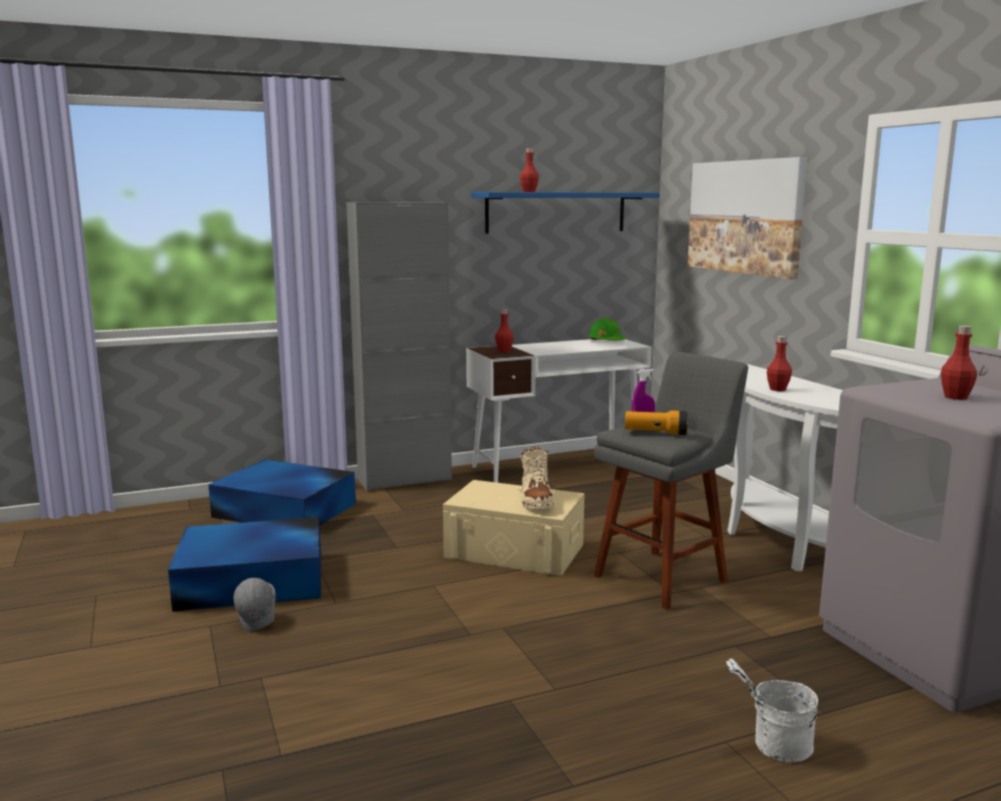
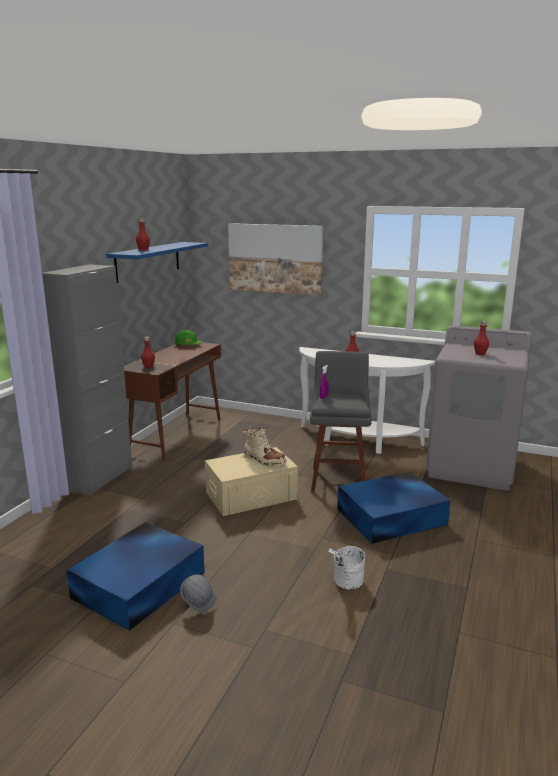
camera: 45 degrees left, 5 degrees up
blue storage box [208,459,356,525] -> blue storage box moved to [337,472,451,544]
white desk [466,339,652,483] -> brown desk [124,342,221,461]
flashlight [625,411,688,435] -> none
white bucket [726,659,818,763] -> white bucket moved to [328,546,365,589]

